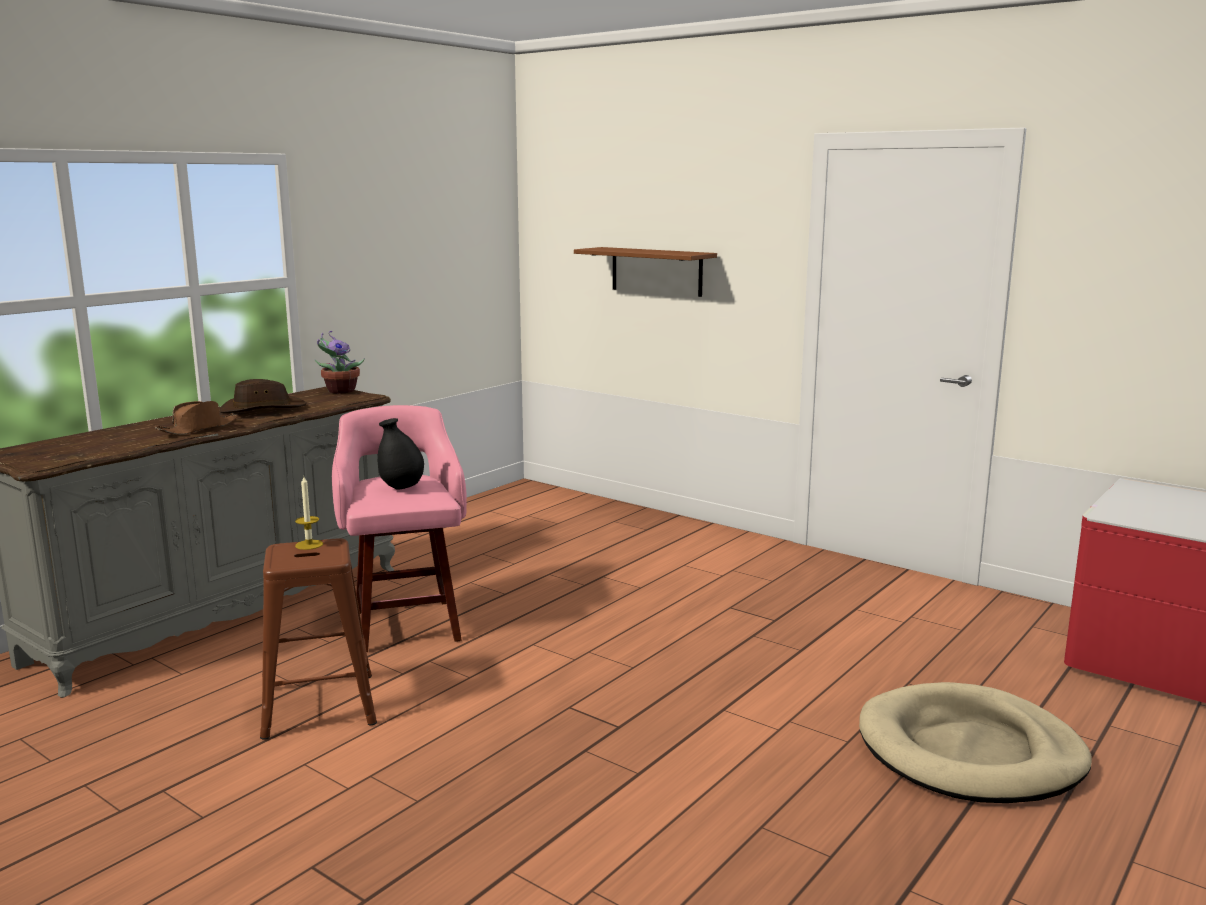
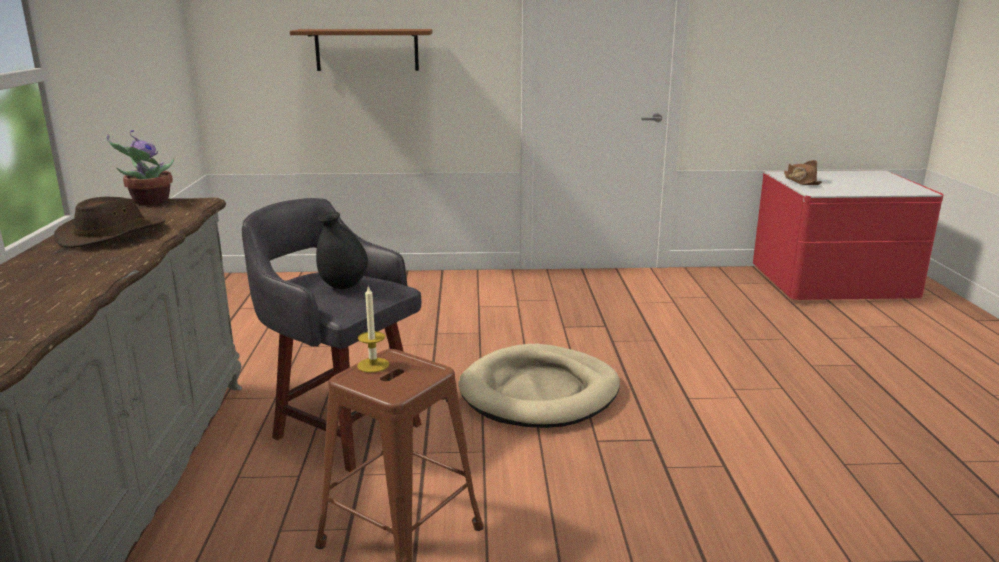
camera: 40 degrees left, 5 degrees up
brown hat [155,401,238,435] -> brown hat moved to [784,160,822,185]
pink stool [332,405,467,652] -> grey stool [242,198,421,472]
beige dog bed [859,682,1092,803] -> beige dog bed moved to [458,344,620,428]

